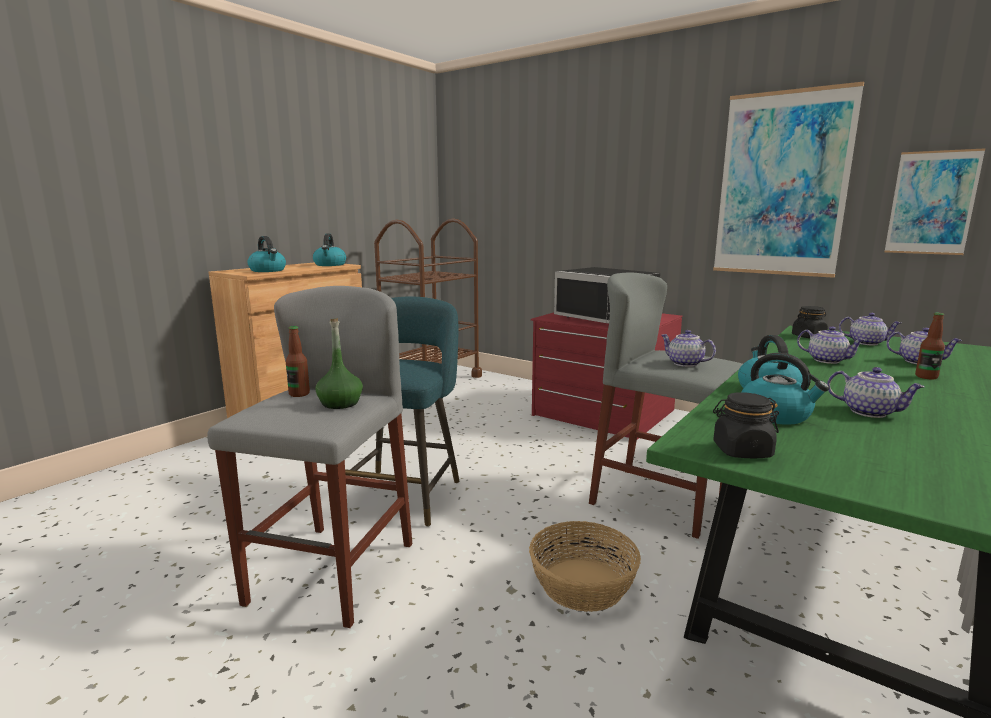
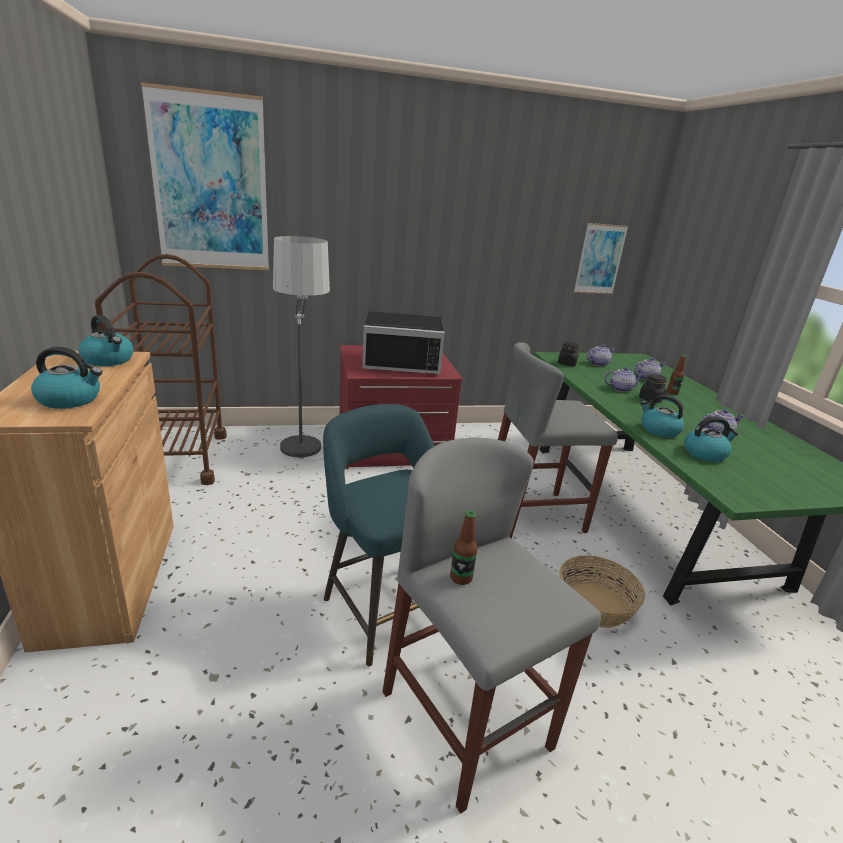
camera: 50 degrees left, 10 degrees up
green bottle [315,318,363,409] -> none
teapot [661,330,716,367] -> none
picture [713,81,864,278] -> picture moved to [141,82,269,270]
black jar [713,392,779,458] -> black jar moved to [639,374,667,403]
none -> floor lamp [273,236,331,461]

